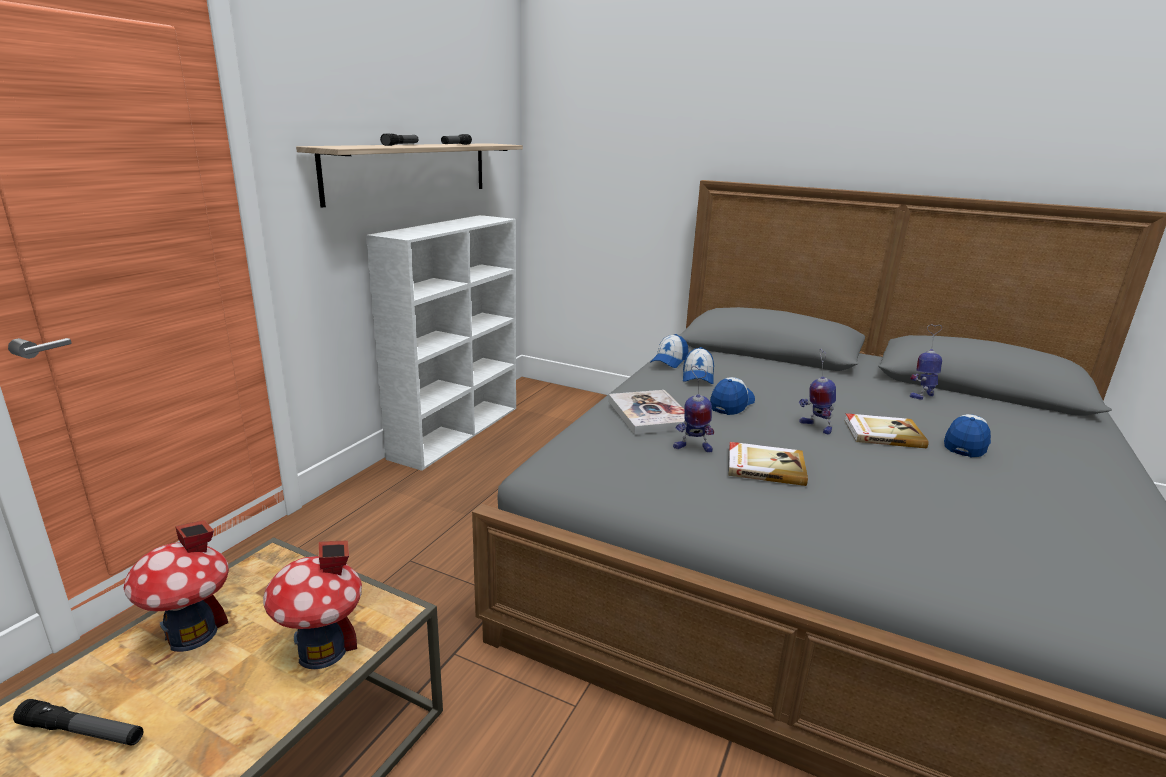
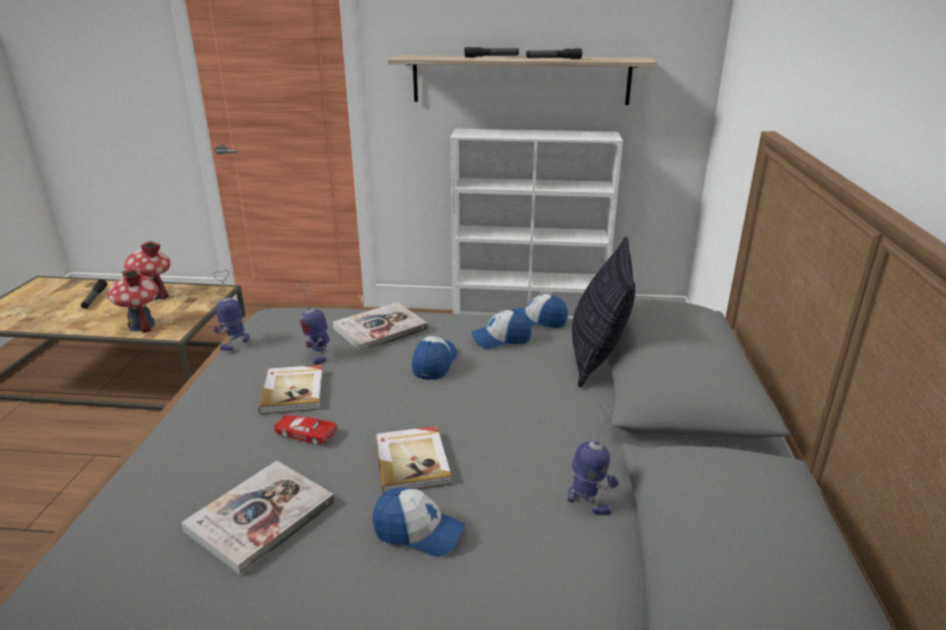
camera: 70 degrees right, 5 degrees up
cap [710,377,755,415] -> cap turned 90 degrees counterclockwise [412,336,457,380]
toy robot [799,349,836,434] -> toy robot moved to [213,270,249,351]
none -> book [181,461,335,575]
none -> red toy car [274,415,337,445]
none -> pillow [572,236,635,388]

